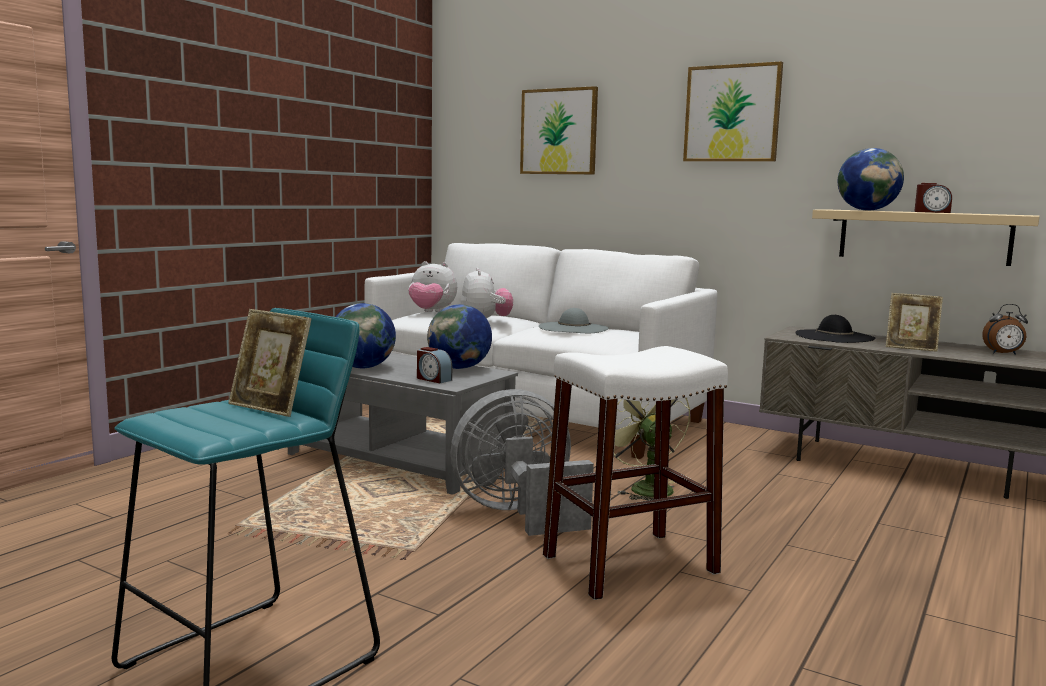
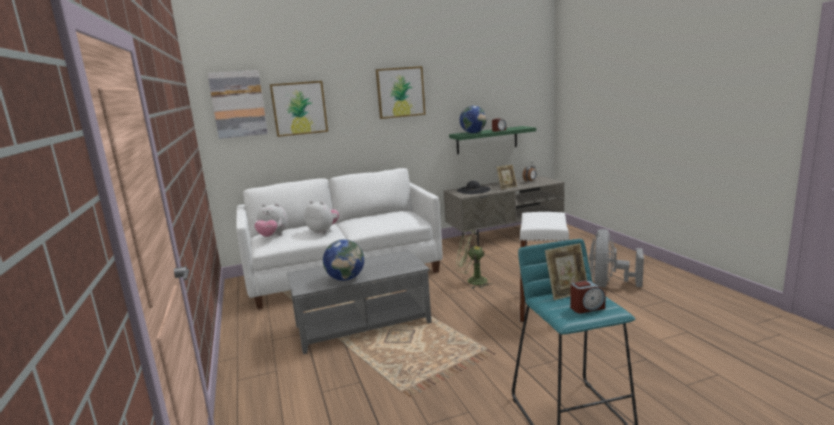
camera: 50 degrees left, 5 degrees up
plush toy [409,261,457,312] -> plush toy turned 45 degrees clockwise [254,203,288,237]
alarm clock [417,347,452,383] -> alarm clock moved to [570,280,605,313]
globe [427,304,492,369] -> none
grey fan [451,389,594,536] -> grey fan moved to [589,229,644,287]
grey hat [539,308,609,333] -> none
beige shelf [812,209,1040,266] -> green shelf [449,126,536,154]
none -> picture [207,70,268,139]

